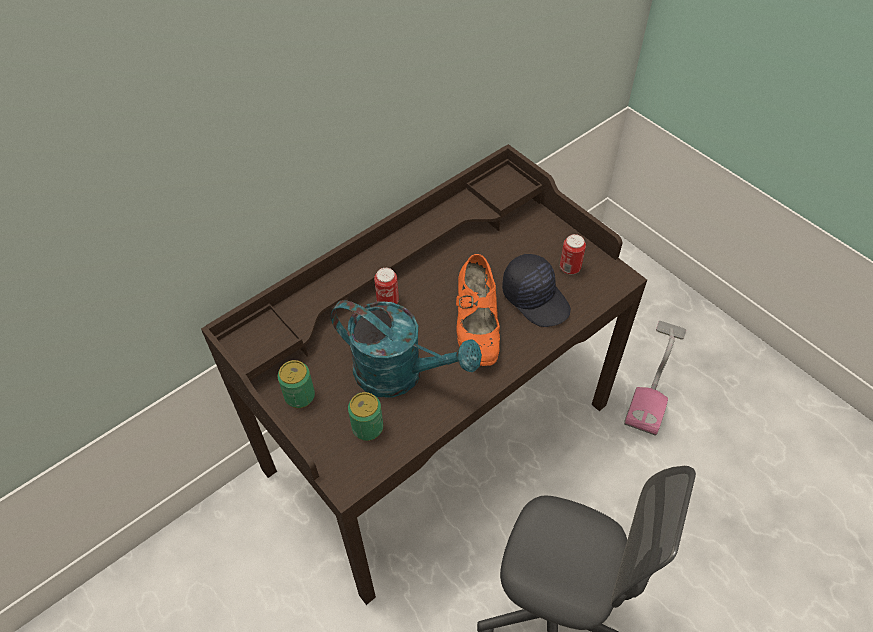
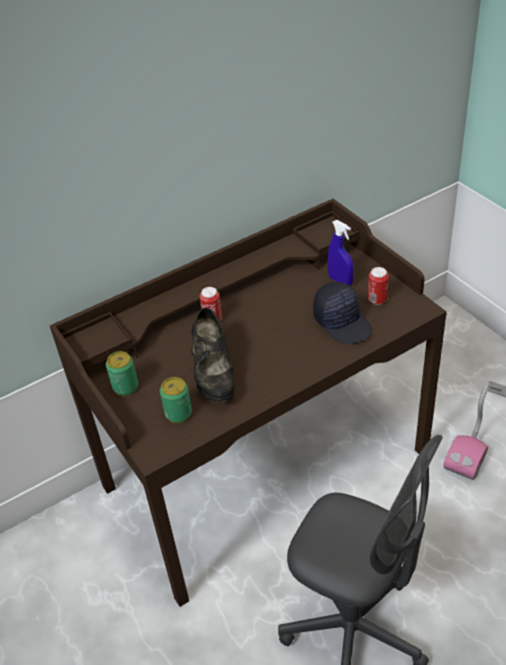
camera: 10 degrees right, 10 degrees down
turquoise watering can [331,300,482,398] -> black shoe [191,308,234,402]
orange shoe [456,254,500,366] -> none
none -> blue spray bottle [328,220,354,286]

